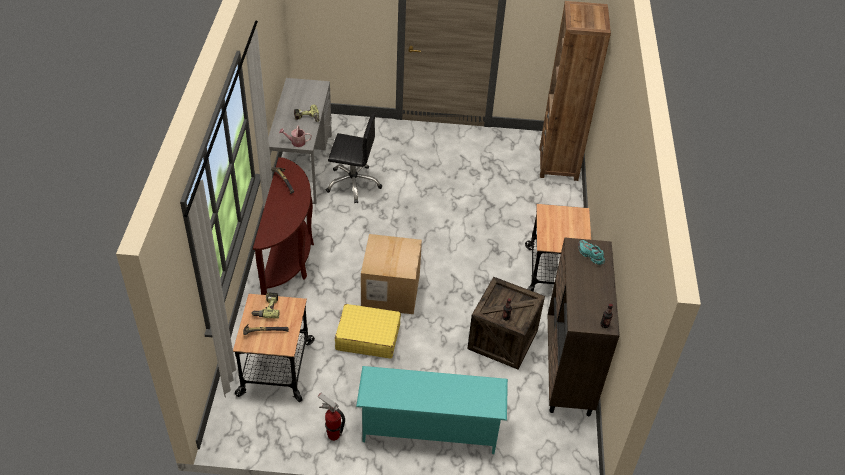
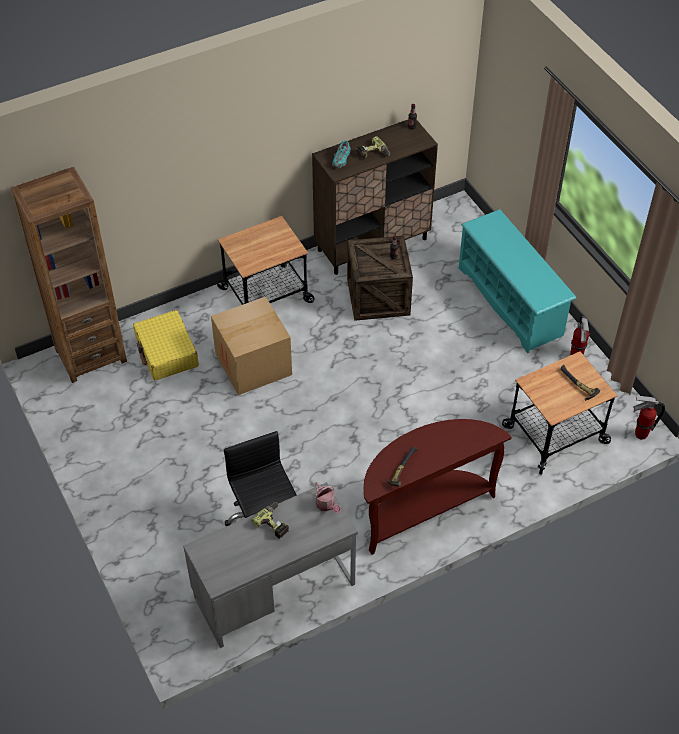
camera: 120 degrees left, 5 degrees up
power drill [252,292,279,319] -> power drill moved to [357,136,390,159]
yellow suitcase [335,304,401,358] -> yellow suitcase moved to [133,310,199,381]
cardboard box [361,234,422,314] -> cardboard box moved to [211,297,292,395]
none -> fire extinguisher [633,395,665,440]

